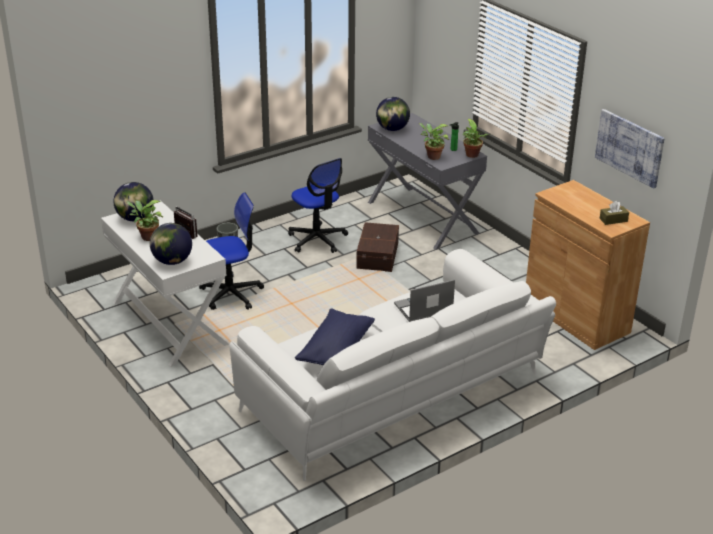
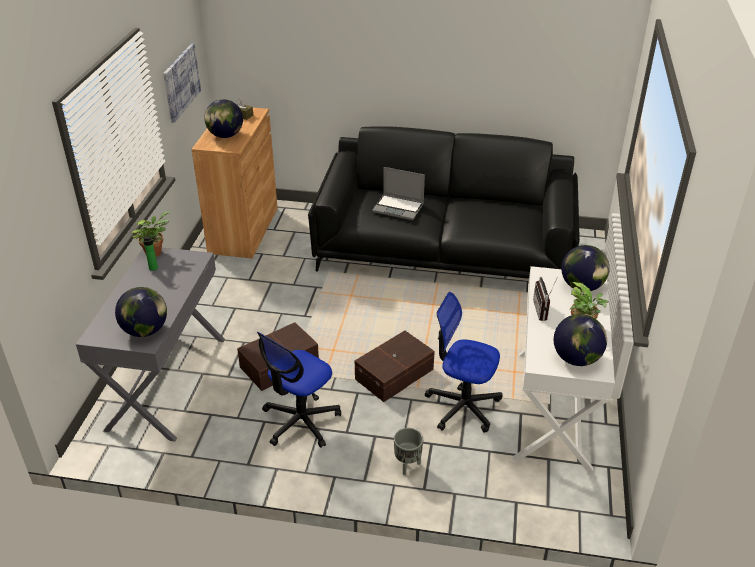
camera: 135 degrees left, 5 degrees up
white sofa [229,249,556,481] -> black sofa [308,126,580,279]
office chair [288,158,348,253] -> office chair turned 150 degrees counterclockwise [257,332,341,448]
blue pillow [295,308,375,365] -> none
potted plant [419,123,449,160] -> none
none -> globe [204,99,243,138]
none -> brown storage box [355,330,435,402]

